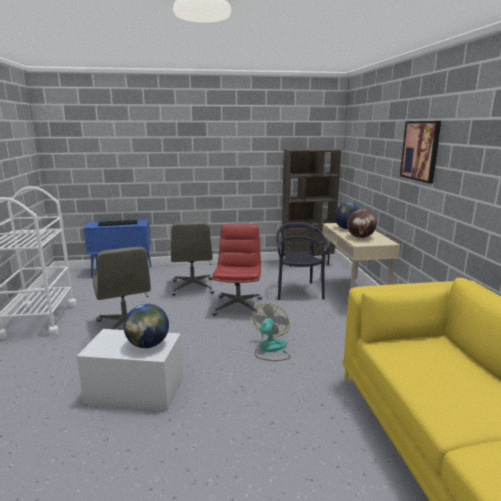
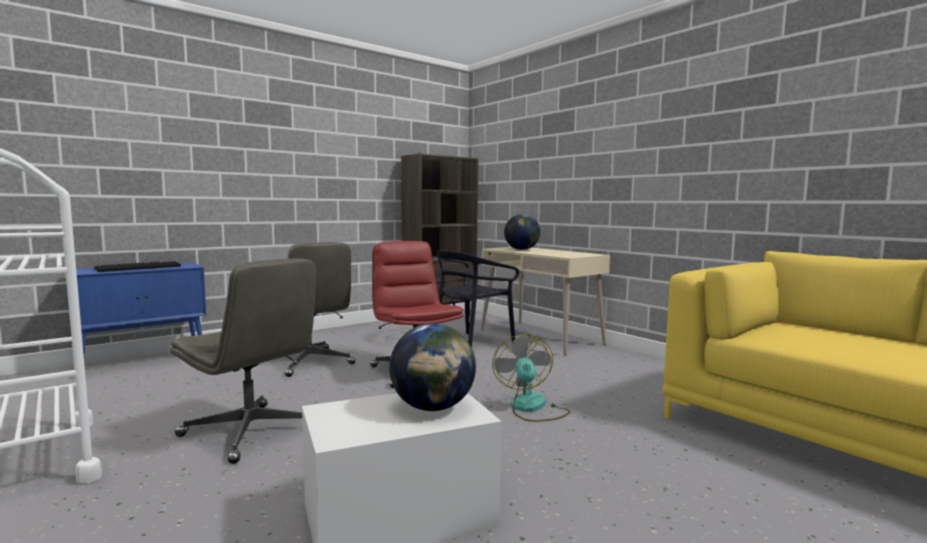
camera: 30 degrees left, 10 degrees down
black chair [276,222,329,300] -> black chair turned 105 degrees counterclockwise [437,250,519,347]
globe [347,209,377,238] -> none
picture [400,121,441,184] -> none

